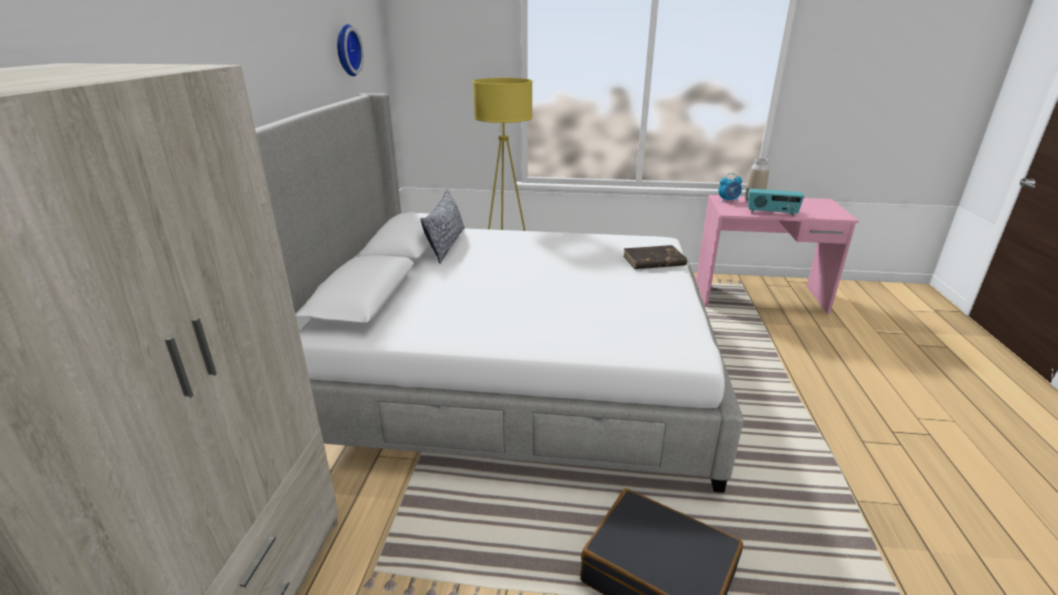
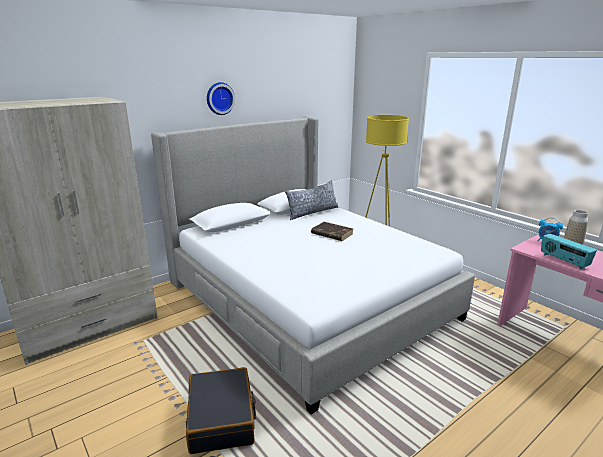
camera: 45 degrees right, 5 degrees down
wall clock [337,24,364,76] -> wall clock moved to [207,82,235,115]
brown book [623,245,687,269] -> brown book moved to [311,222,353,241]

